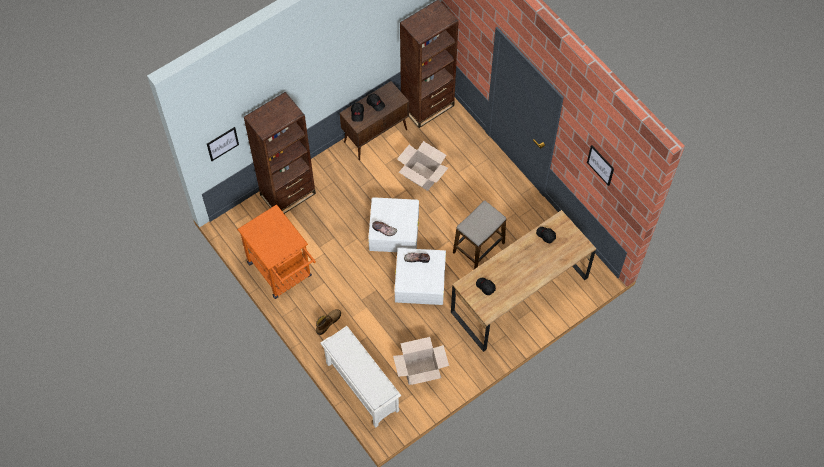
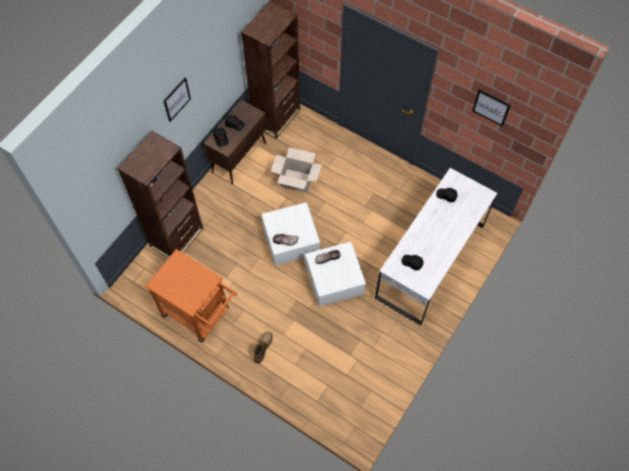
camera: 20 degrees left, 0 degrees up
picture [207,127,239,161] -> picture moved to [164,77,191,122]
white shoe rack [321,326,401,428] -> none
cardboard box [393,337,449,385] -> none
brown desk [451,210,596,352] -> white desk [375,168,497,326]
stool [453,200,506,269] -> none

